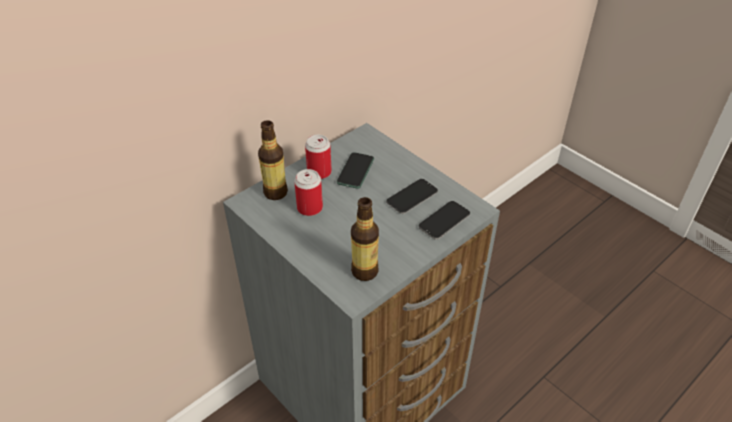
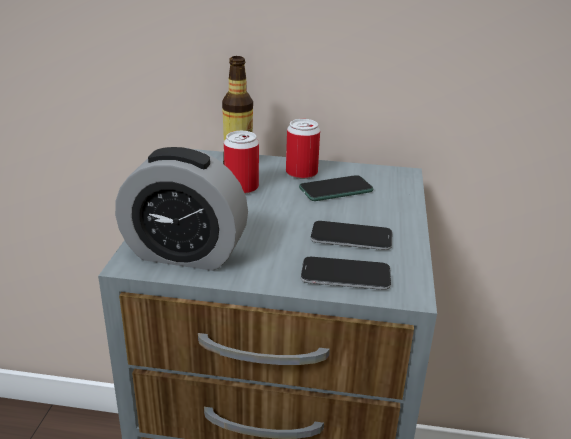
camera: 50 degrees right, 15 degrees down
bottle [351,197,379,281] -> alarm clock [115,147,248,271]

